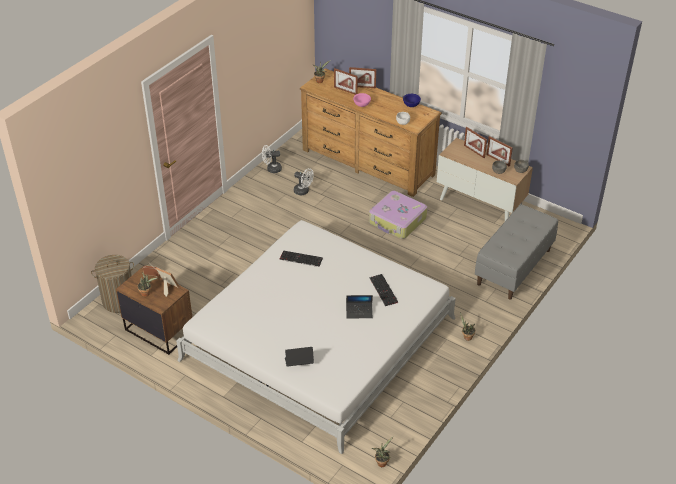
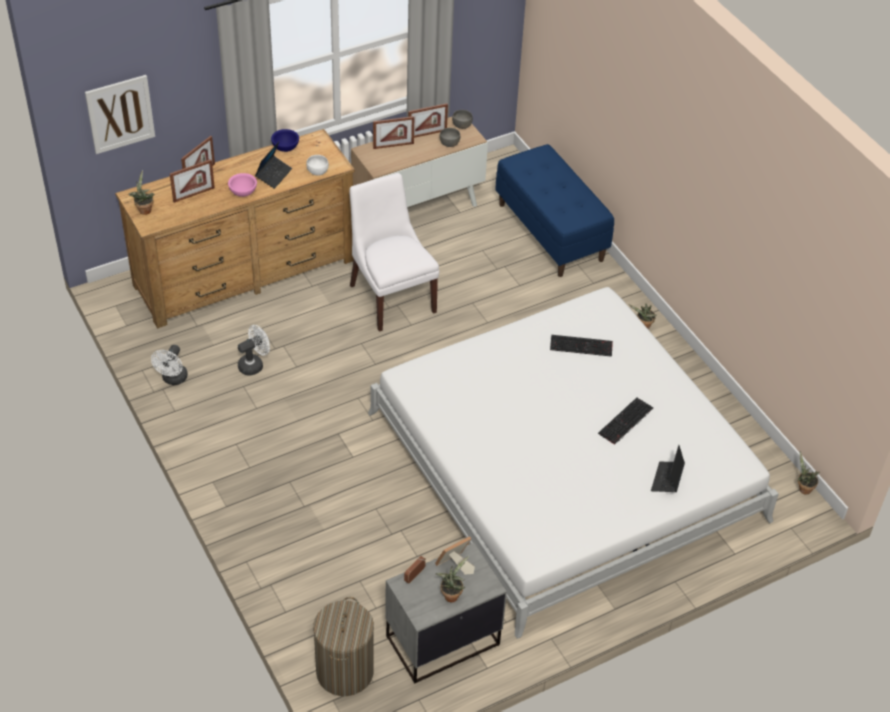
camera: 65 degrees left, 5 degrees up
brown nightstand [116,266,192,355] -> grey nightstand [385,543,507,684]
keyboard [280,250,323,267] -> keyboard moved to [598,397,653,445]
laptop [346,295,373,319] -> laptop moved to [255,142,292,189]
suitcase [369,191,427,239] -> white chair [349,173,439,332]
grey bench [475,204,558,300] -> blue bench [495,144,614,277]
none -> picture [85,75,155,154]

